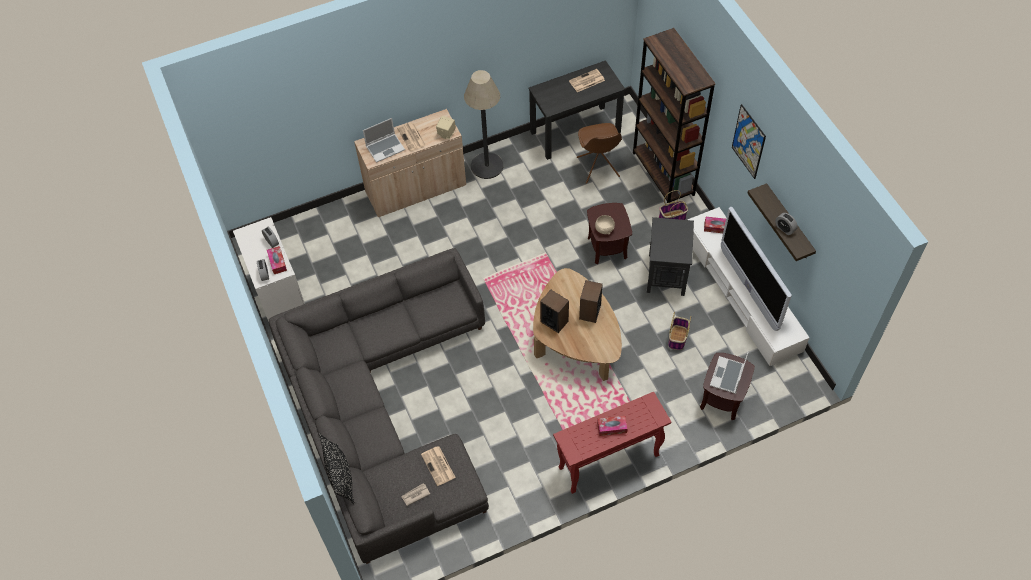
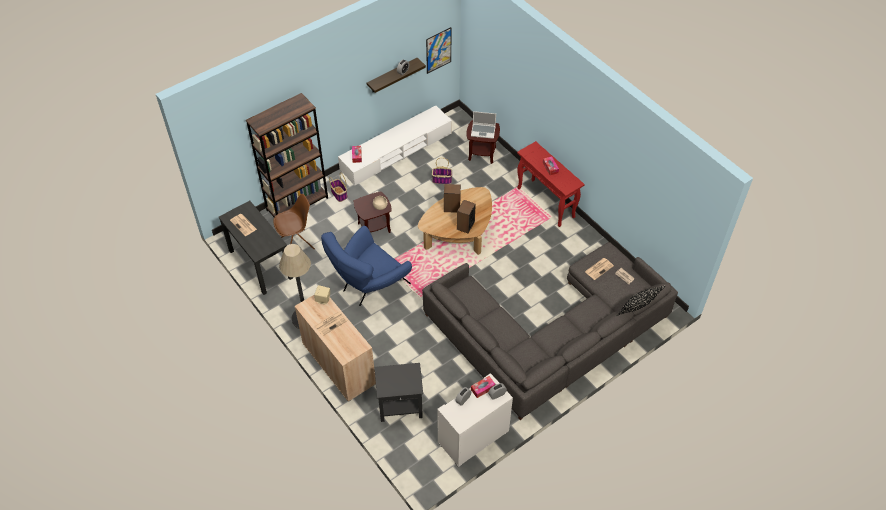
camera: 105 degrees left, 5 degrees down
laptop [363,118,405,163] -> none
black side table [647,217,694,296] -> black side table moved to [375,363,423,422]
television [721,207,792,331] -> none
picture [732,104,766,179] -> picture moved to [426,27,452,74]
none -> blue armchair [321,226,412,306]

